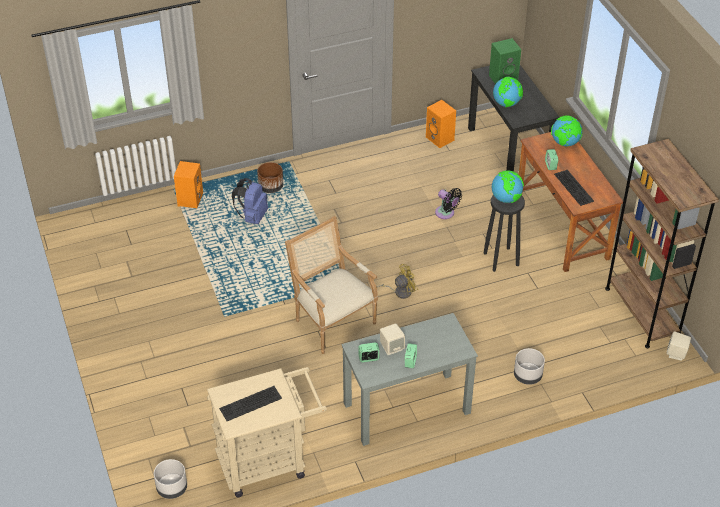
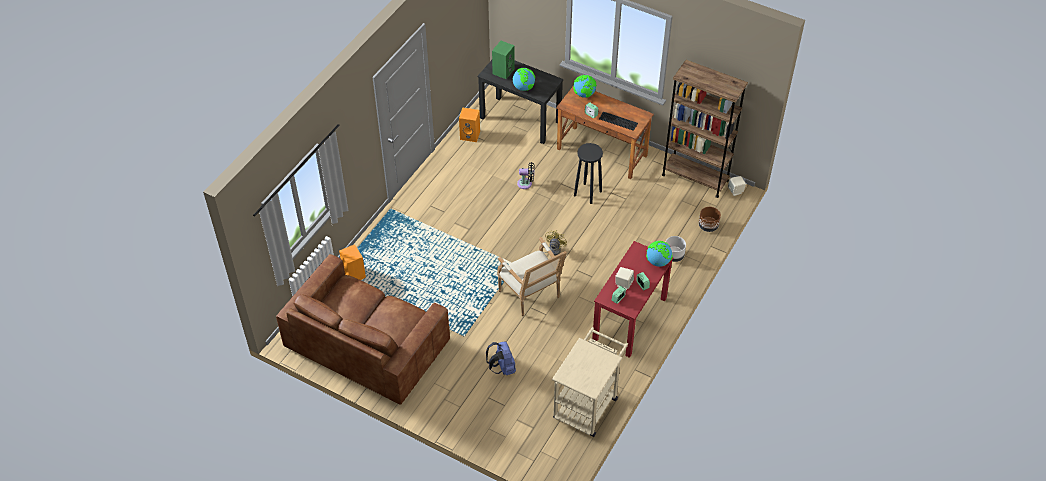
camera: 40 degrees left, 5 degrees up
grey planter [154,459,187,499] -> none
keyboard [219,386,282,421] -> none
blue backpack [232,178,268,224] -> blue backpack moved to [486,341,516,375]
brown planter [257,162,283,193] -> brown planter moved to [699,207,721,232]
armchair [285,216,378,354] -> armchair turned 135 degrees counterclockwise [497,237,567,316]
grey desk [341,313,478,446] -> red desk [592,241,673,358]
globe [492,170,524,203] -> globe moved to [646,241,673,267]
none -> brown sofa [276,254,450,405]

